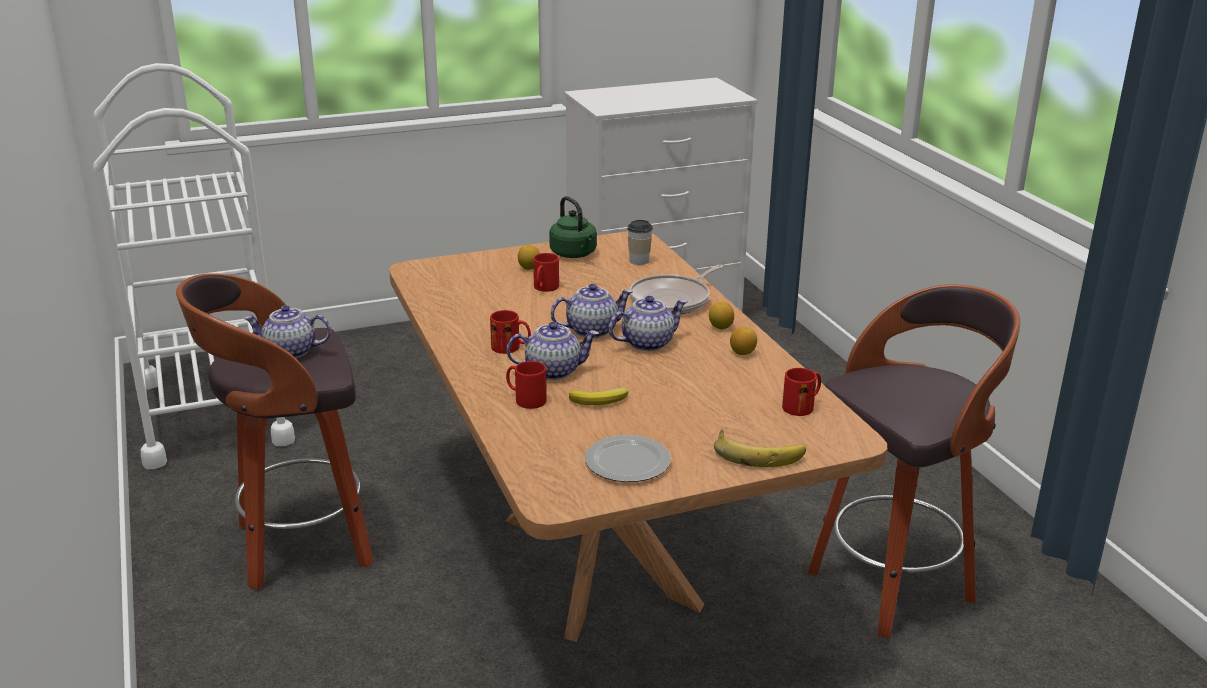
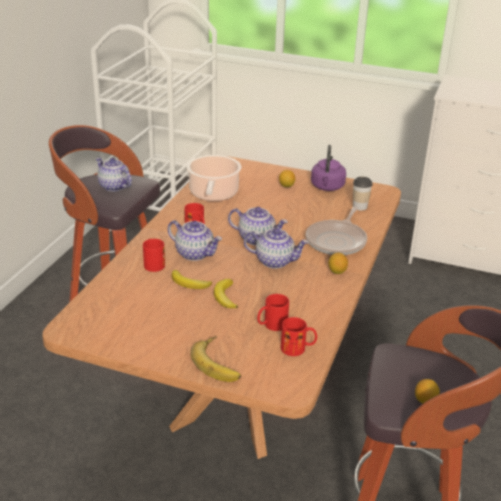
camera: 40 degrees right, 5 degrees up
red mug [533,253,559,292] -> red mug moved to [257,294,289,331]
green kettle [549,196,597,258] -> purple kettle [311,145,346,191]
plate [585,435,671,482] -> none
frying pan [629,265,723,314] -> frying pan turned 60 degrees counterclockwise [306,206,367,255]
lemon [730,326,757,355] -> lemon moved to [415,379,440,404]
none -> cooking pot [187,155,242,201]
none -> banana [214,279,238,308]

